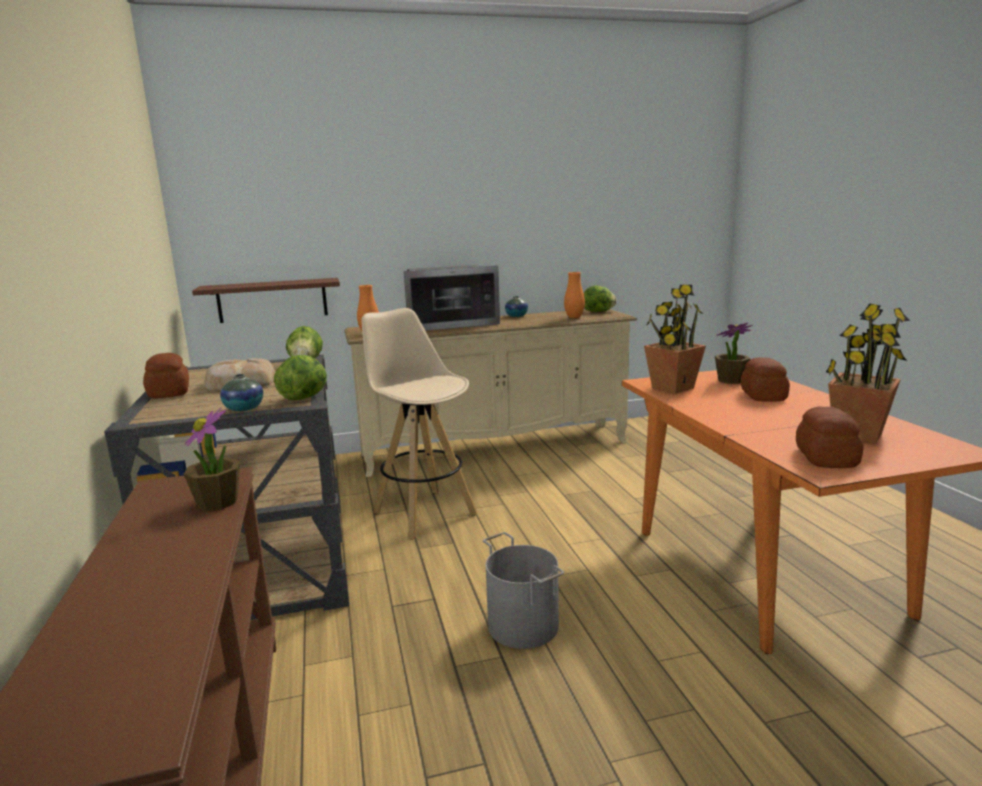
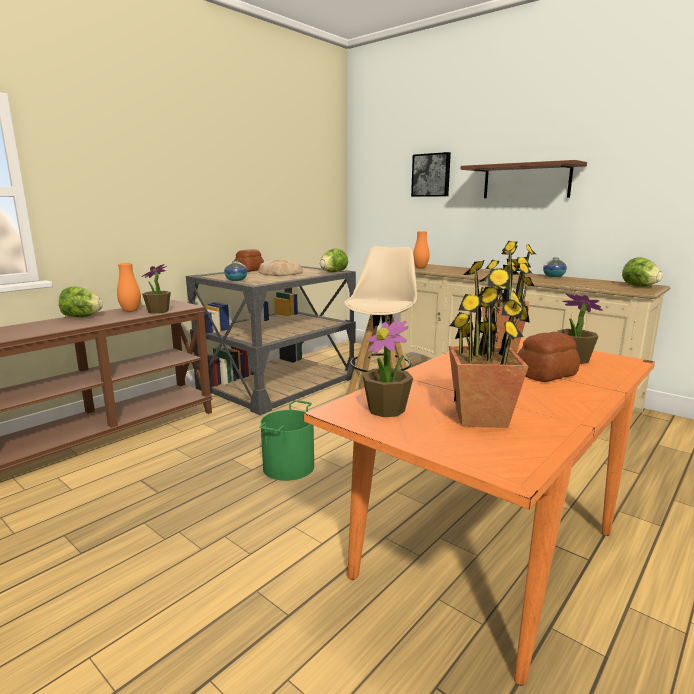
camera: 55 degrees right, 0 degrees up
brown shelf [192,278,340,323] -> brown shelf moved to [461,160,587,198]
lettuce [274,355,327,400] -> lettuce moved to [59,287,103,317]
microwave [404,265,500,331] -> none
grey bucket [483,532,564,649] -> green bucket [259,400,314,481]
orange vase [564,272,585,318] -> orange vase moved to [117,263,141,312]
bread [796,407,863,468] -> potted plant [362,319,413,417]
none -> picture [411,152,451,197]

